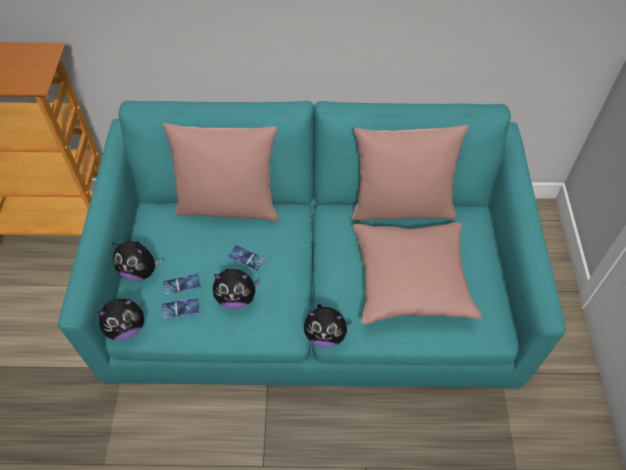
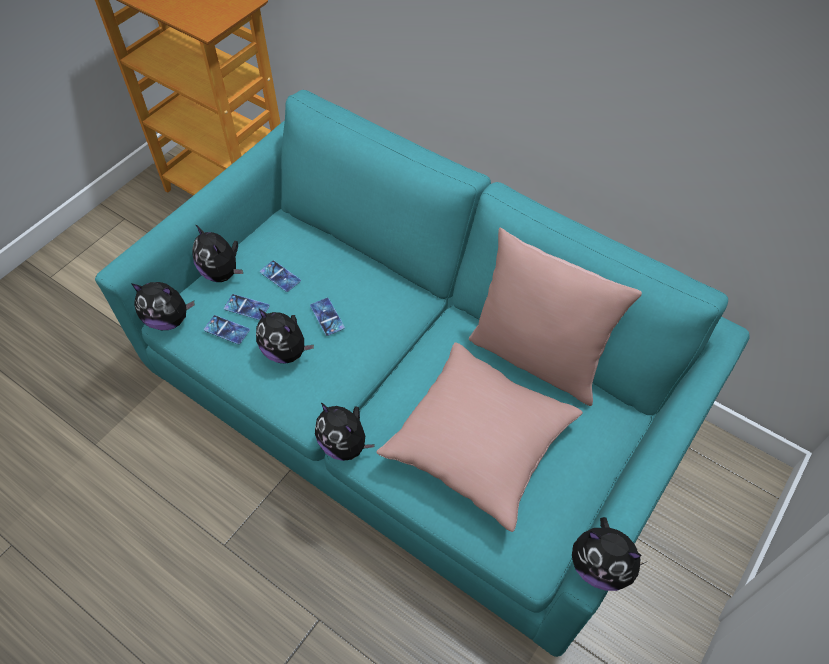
camera: 35 degrees right, 0 degrees up
pink pillow [162,123,279,221] -> none
none -> phone [260,260,301,292]
none -> plush toy [572,517,646,591]

